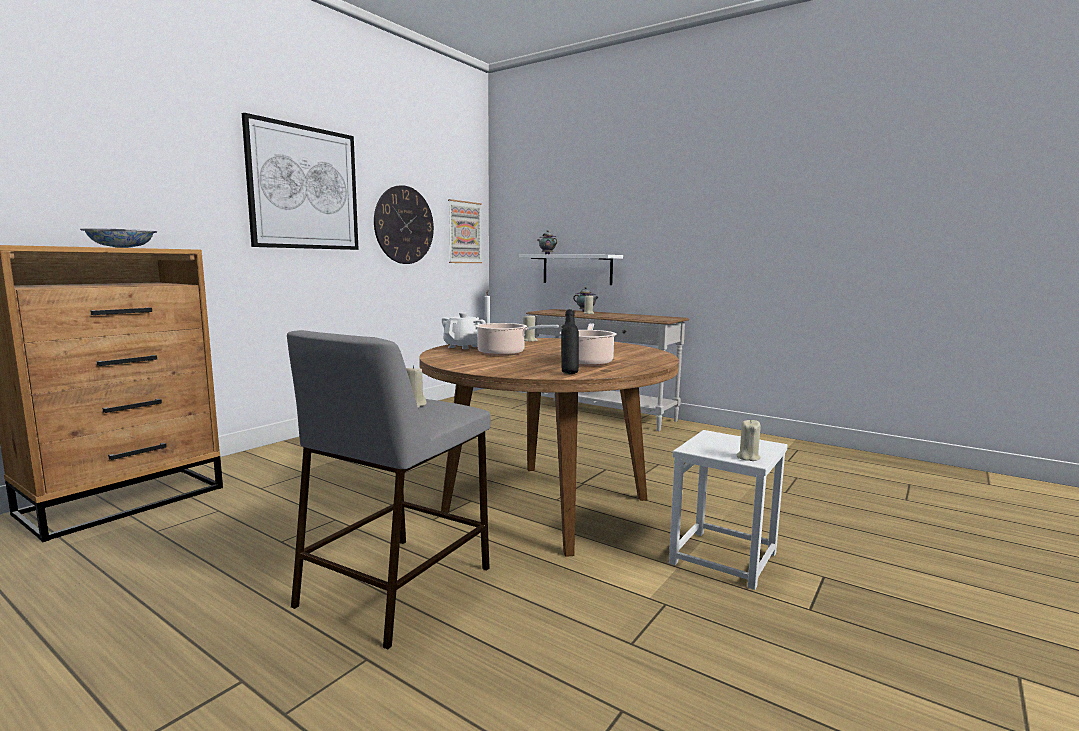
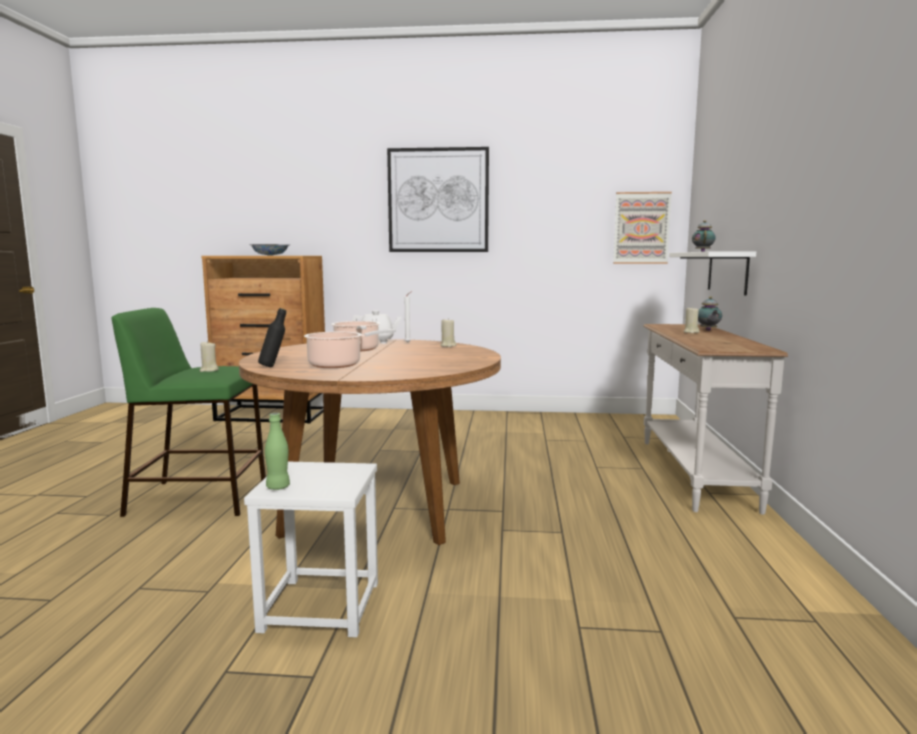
camera: 60 degrees right, 0 degrees up
grey stool [287,330,491,649] -> green stool [111,308,266,517]
wall clock [374,185,434,264] -> none
beige candle [736,419,761,461] -> green bottle [265,413,290,490]

